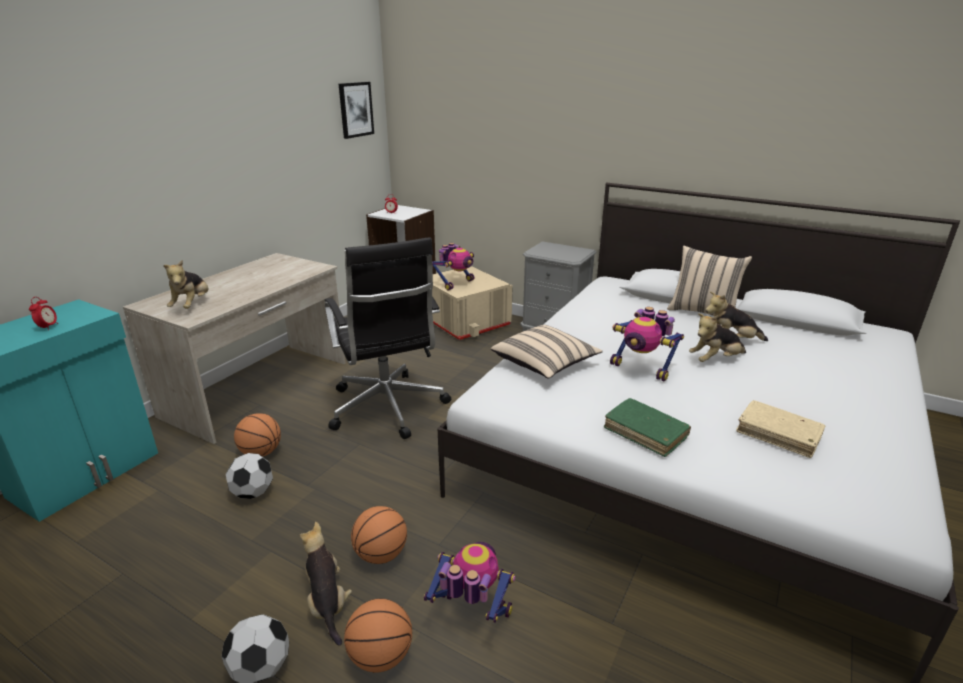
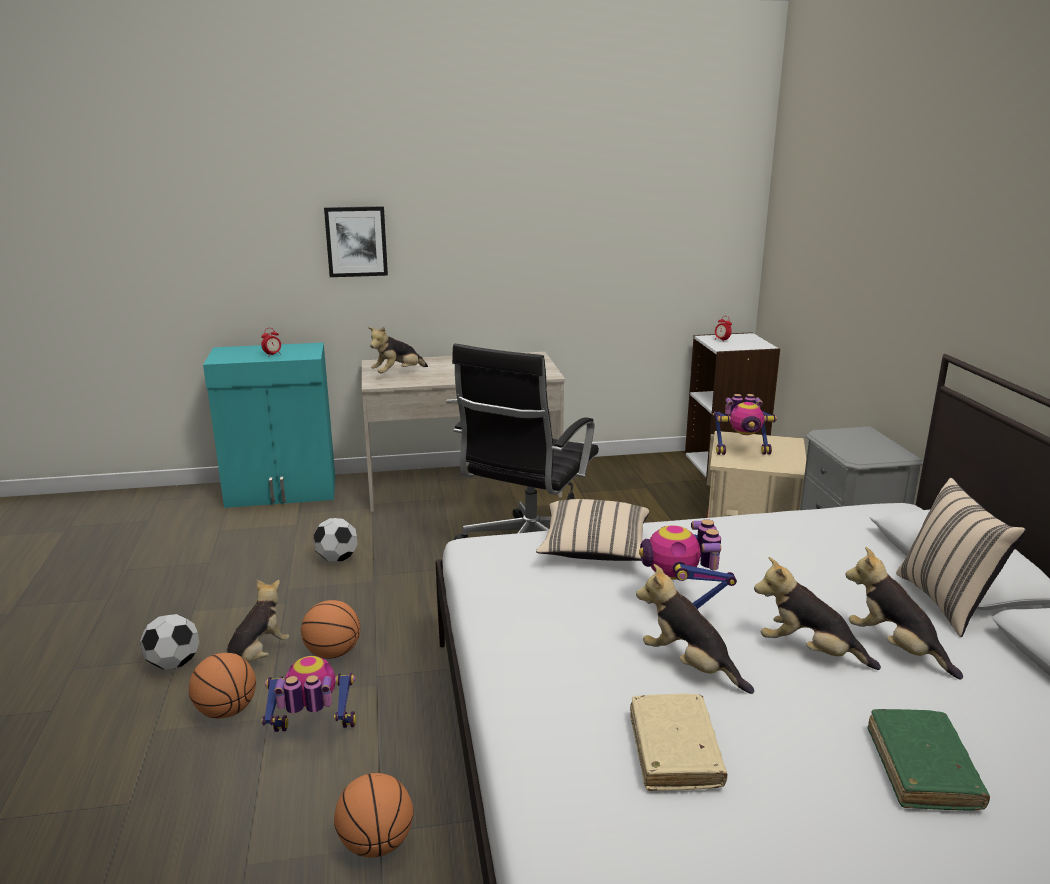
camera: 50 degrees right, 5 degrees down
basketball [234,413,281,457] -> basketball moved to [334,773,414,858]
picture [339,82,374,139] -> picture moved to [324,206,388,277]
toy robot [424,542,516,623] -> toy robot turned 75 degrees counterclockwise [261,656,356,732]
green book [604,398,691,457] -> green book moved to [868,709,990,810]
none -> plush toy [636,564,754,694]

